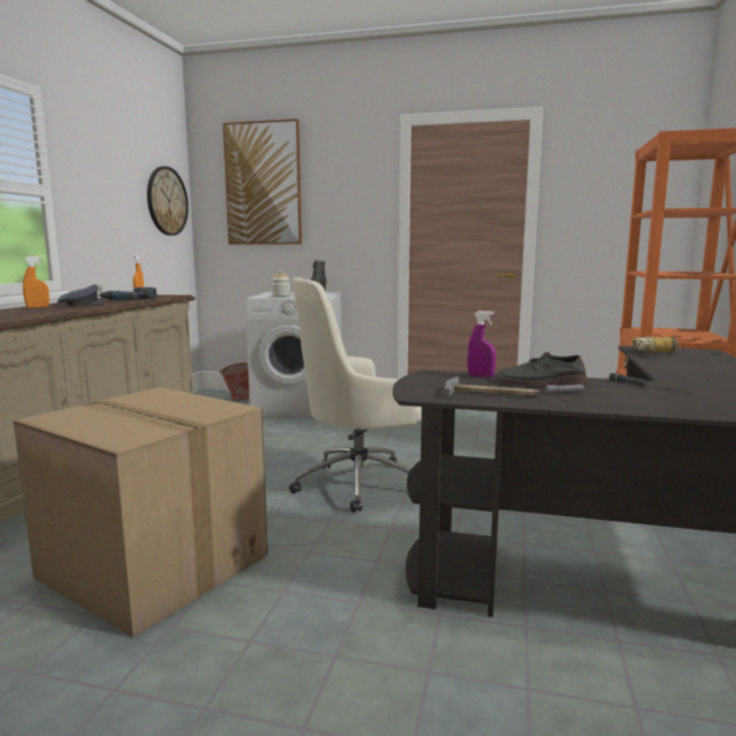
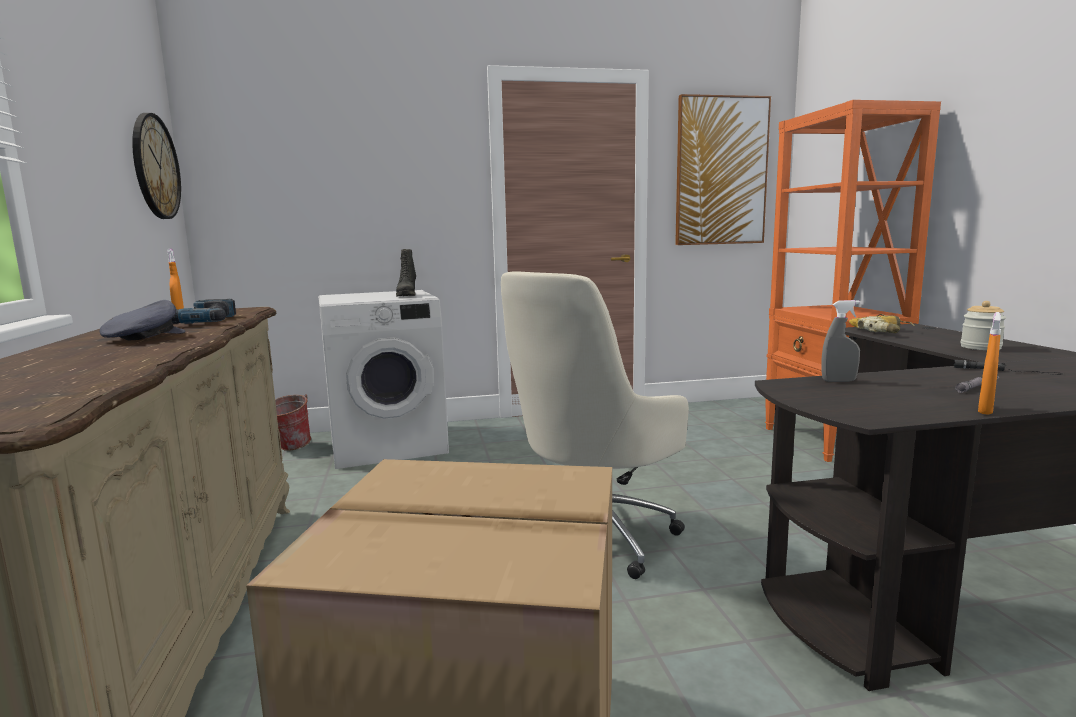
camera: 25 degrees left, 0 degrees up
orange spray bottle [23,256,49,308] -> orange spray bottle moved to [978,312,1001,415]
picture [223,119,302,244] -> picture moved to [675,94,771,245]
jar [272,271,290,297] -> jar moved to [961,301,1006,350]
hammer [443,376,539,397] -> none
purple spray bottle [467,311,496,378] -> grey spray bottle [821,300,860,382]
grey shoe [495,352,587,386] -> none

